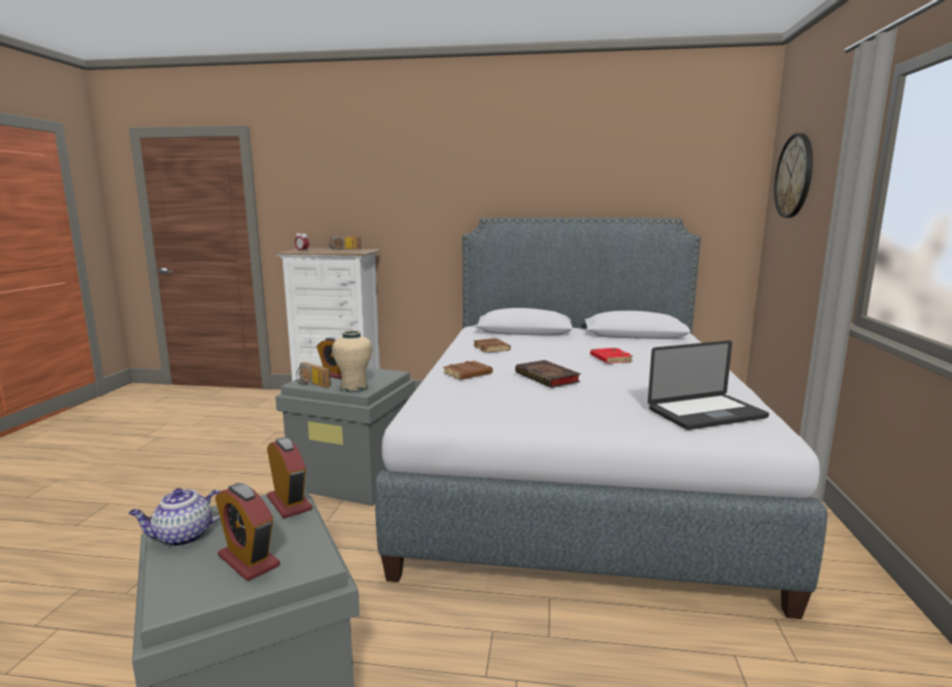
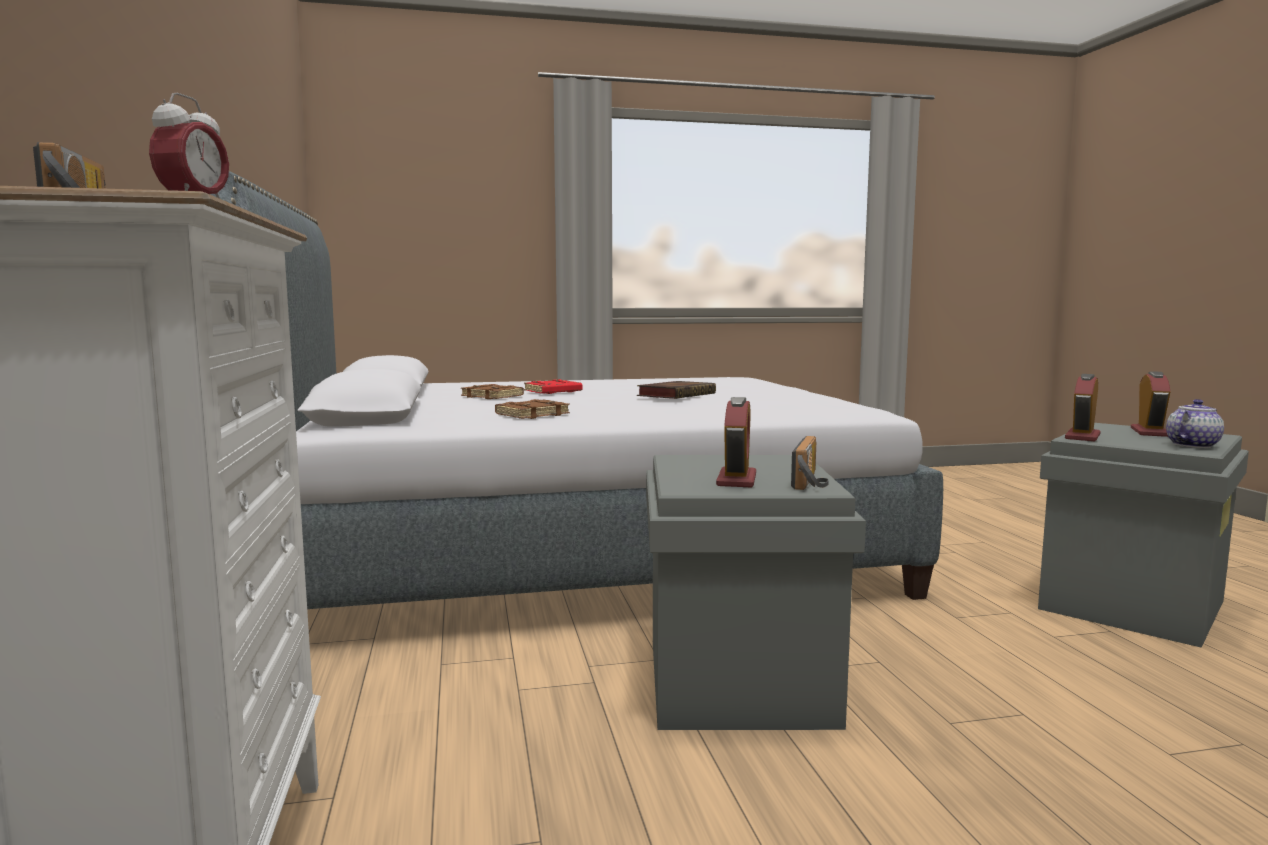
camera: 110 degrees left, 5 degrees down
teapot [128,488,221,547] -> teapot turned 75 degrees counterclockwise [1166,399,1224,448]
beige vase [332,330,372,392] -> none
brown book [443,361,493,380] -> brown book moved to [461,384,524,399]
laptop [648,340,769,430] -> none
wall clock [774,133,813,218] -> none

